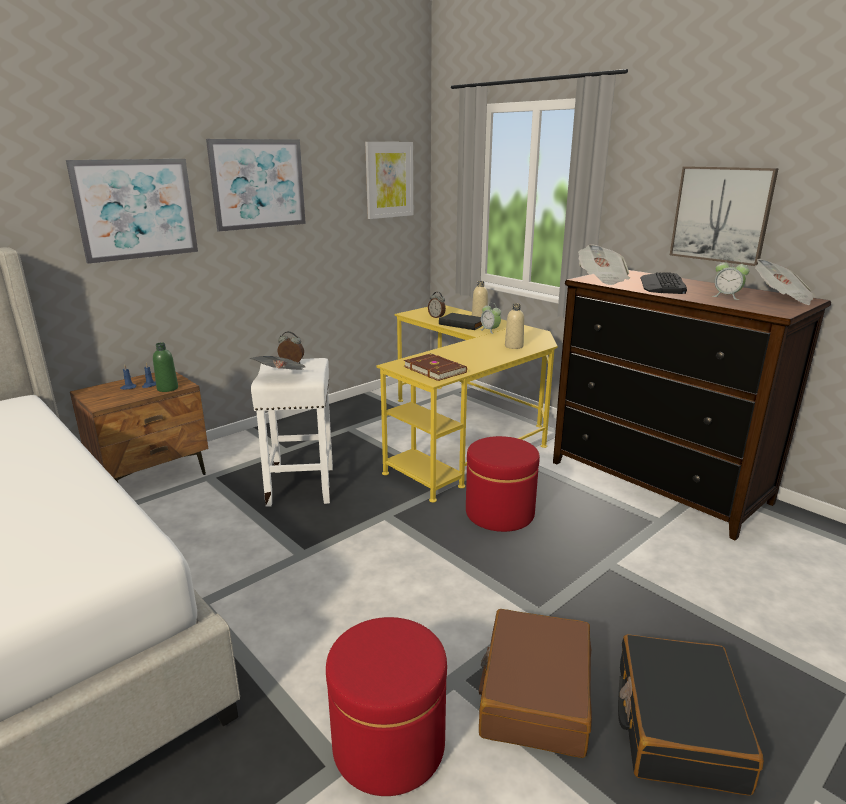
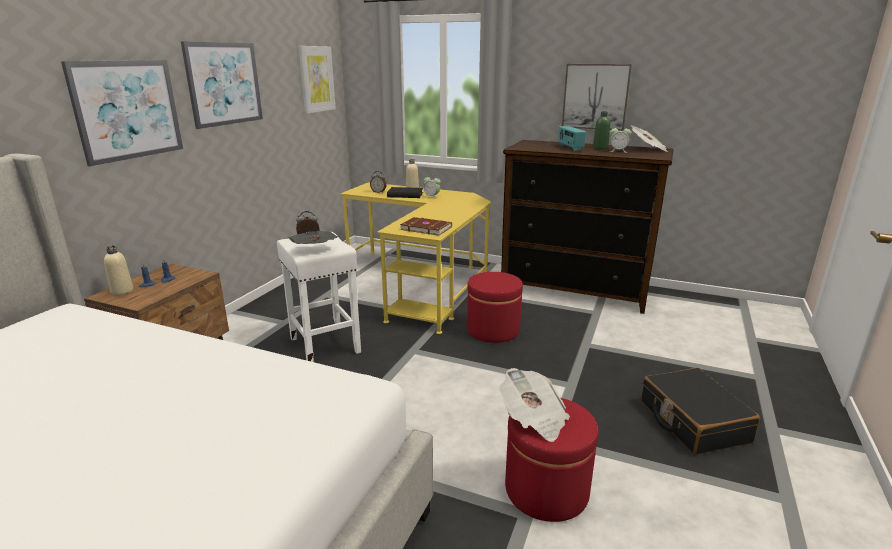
camera: 25 degrees left, 0 degrees up
green bottle [153,343,178,392] -> green bottle moved to [593,111,610,149]
brown suitcase [479,609,592,758] -> none
beige bottle [505,303,524,349] -> beige bottle moved to [104,245,133,295]
newspaper [578,245,630,285] -> newspaper moved to [500,368,570,442]
keyboard [640,272,687,294] -> radio [558,126,586,151]

